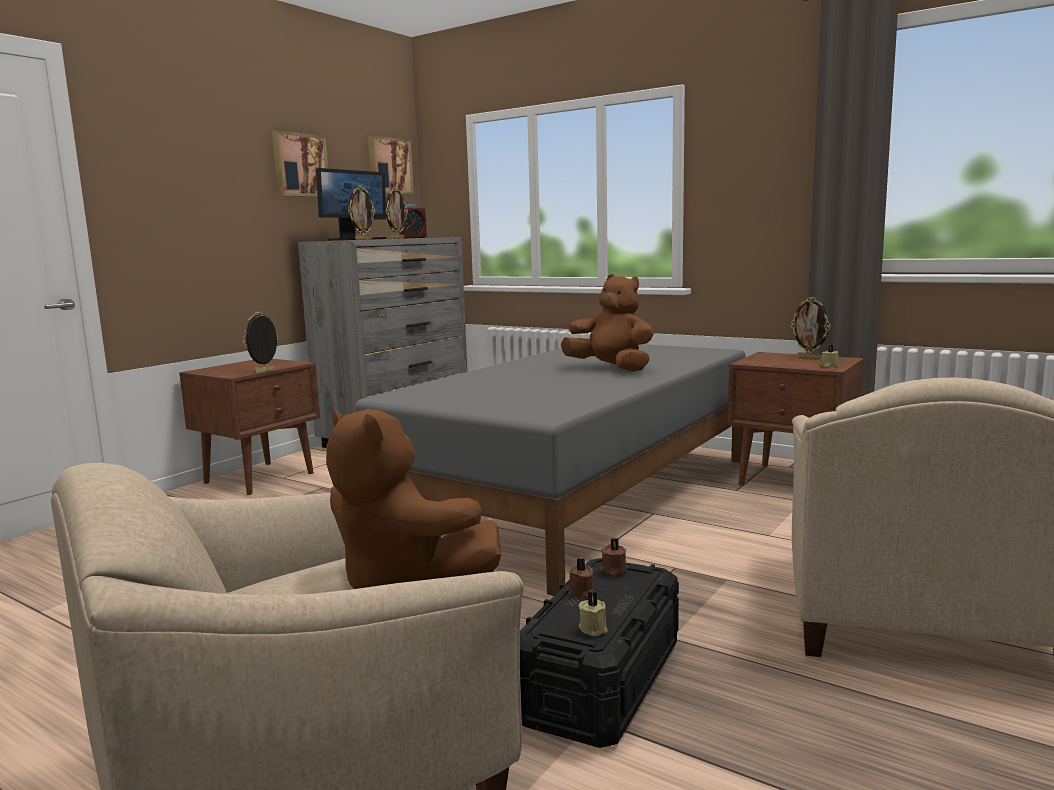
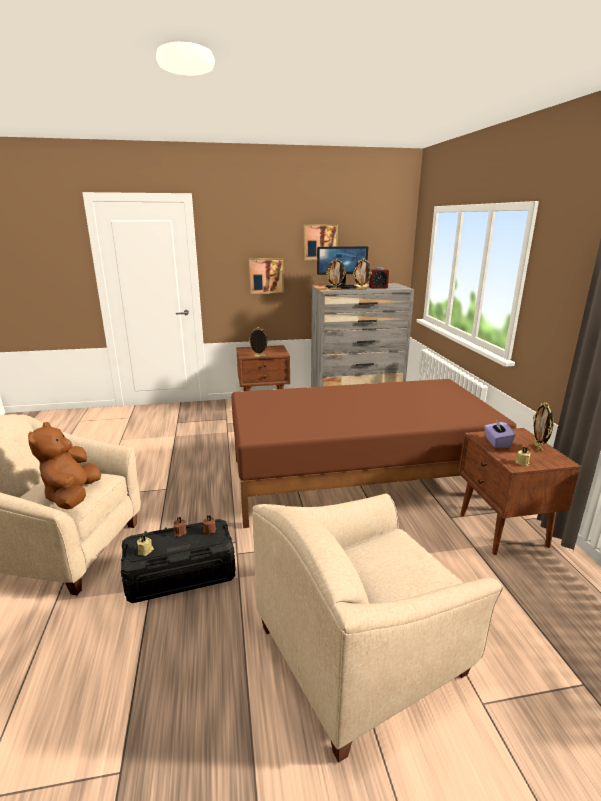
camera: 45 degrees right, 10 degrees up
grey bed [355,344,746,596] -> brown bed [231,379,516,528]
picture [368,136,414,194] -> picture moved to [249,258,284,294]
brown plush toy [561,274,653,372] -> none
none -> purple tissue box [484,420,515,448]

